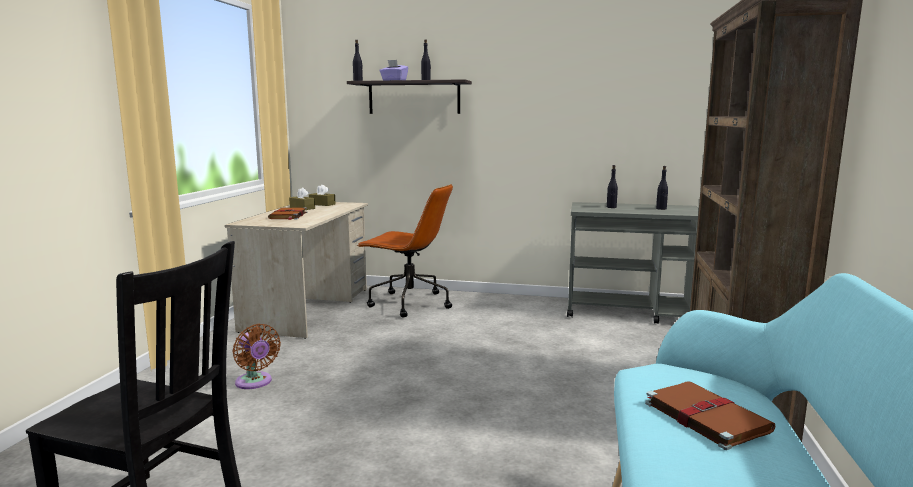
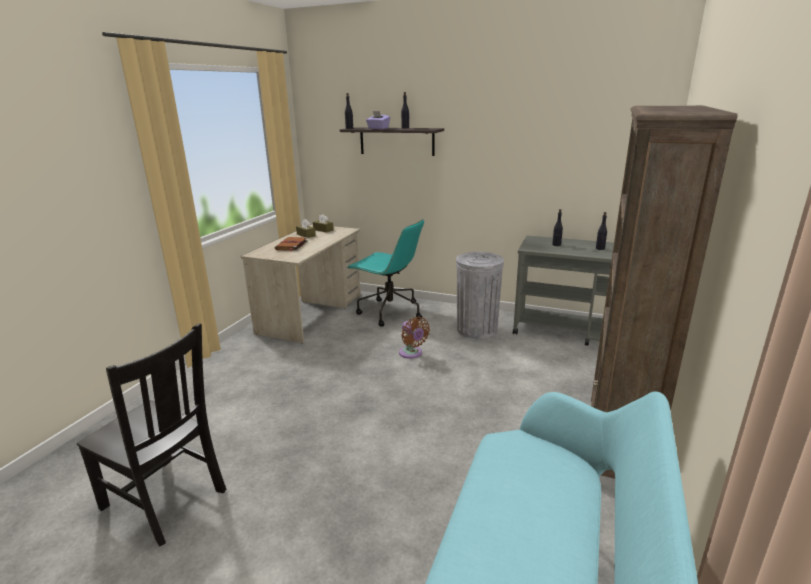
camera: 10 degrees right, 10 degrees up
brown fan [233,324,281,389] -> brown fan moved to [399,317,430,359]
brown office chair [357,184,453,317] -> turquoise office chair [347,219,424,327]
brown book [645,381,776,450] -> none
none -> grey trash can [456,252,504,339]

